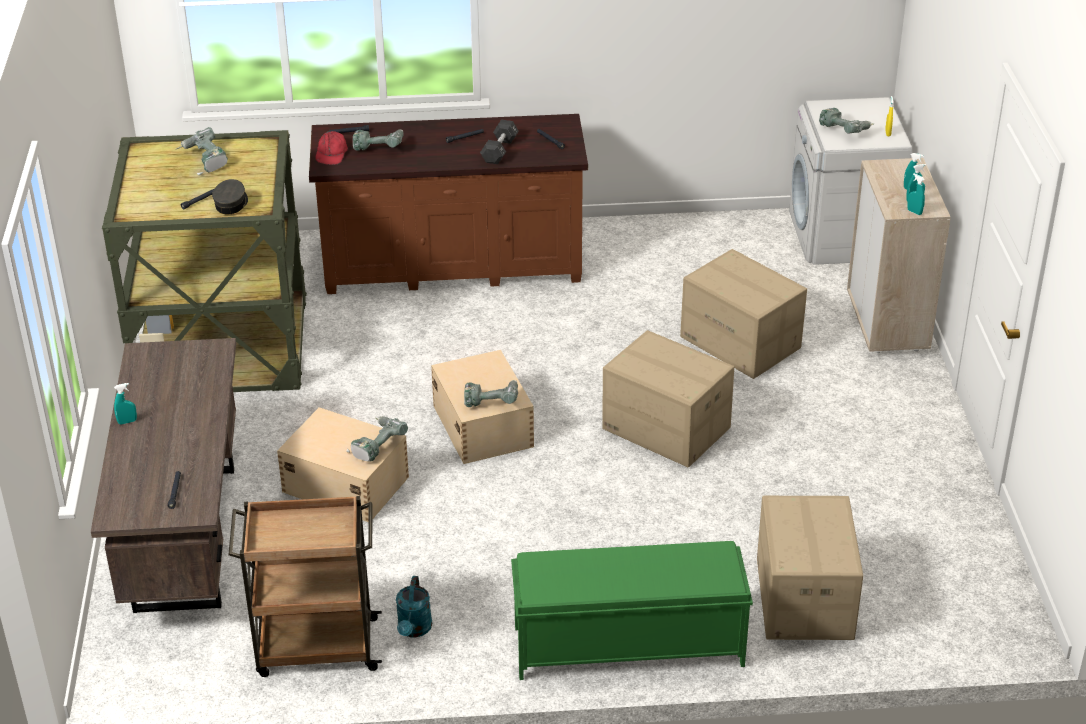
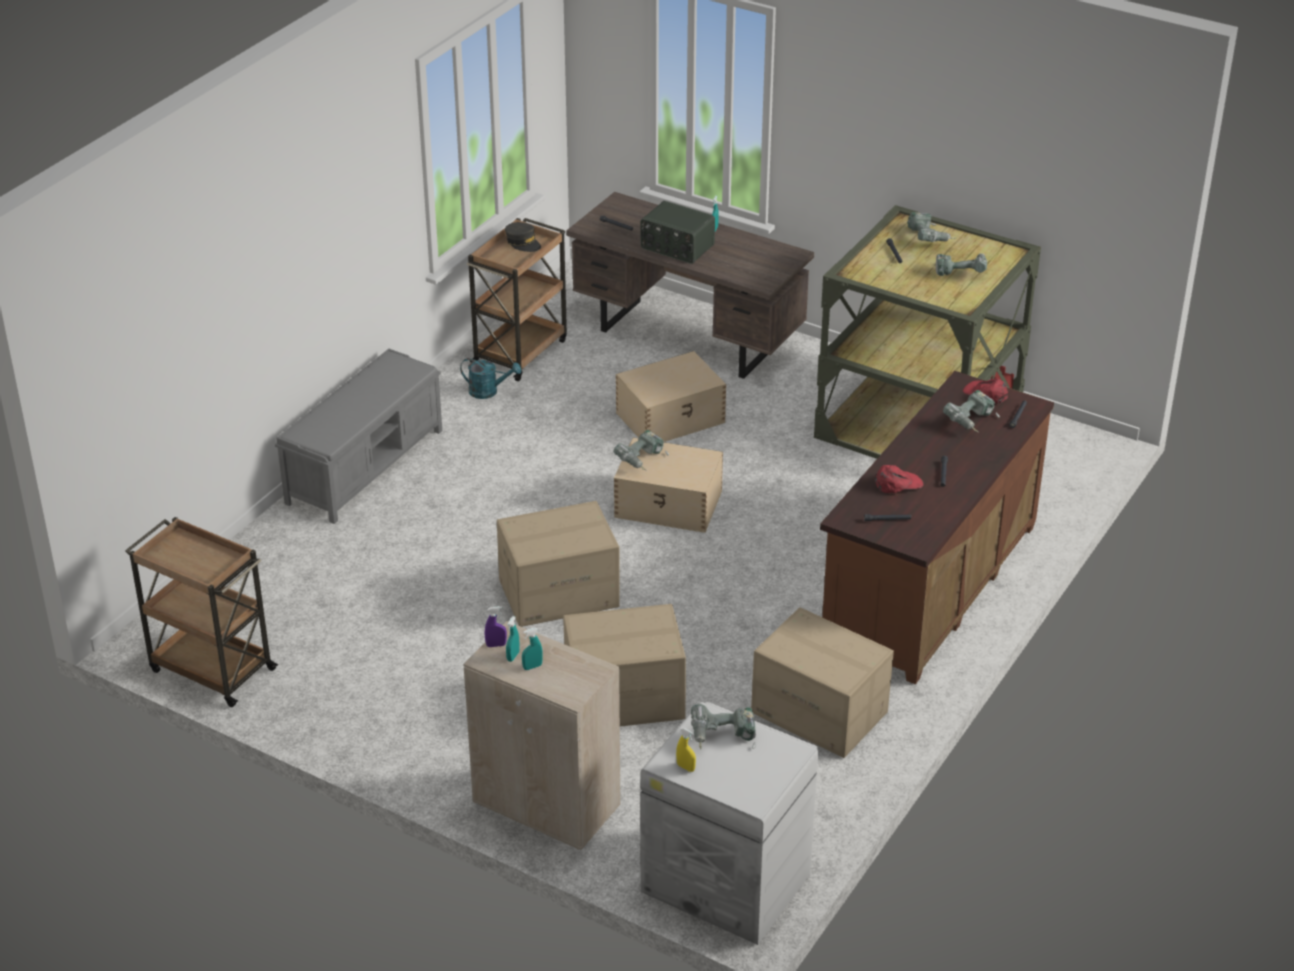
camera: 125 degrees right, 0 degrees up
grey cap [212,179,248,214] -> grey cap moved to [505,222,541,252]
power drill [346,416,408,461] -> power drill moved to [907,212,955,242]
turquoise watering can [396,576,432,637] -> turquoise watering can turned 150 degrees clockwise [460,358,521,399]
black dumbbell [480,119,519,164] -> red cap [875,465,923,493]
green bench [511,541,753,680] -> grey bench [275,349,442,524]
cardboard box [757,496,863,640] -> cardboard box moved to [751,607,894,758]
turquoise spray bottle [907,173,925,215] -> purple spray bottle [485,606,507,647]
none -> brown cart [125,517,278,707]
none -> radio [641,201,715,264]

